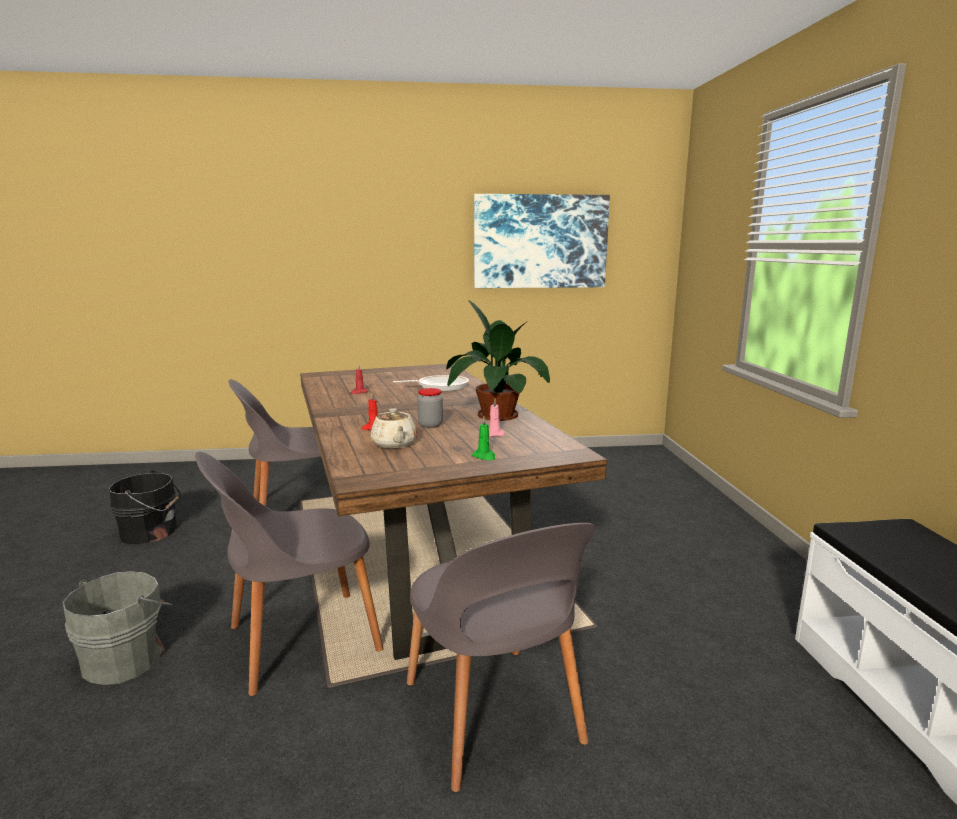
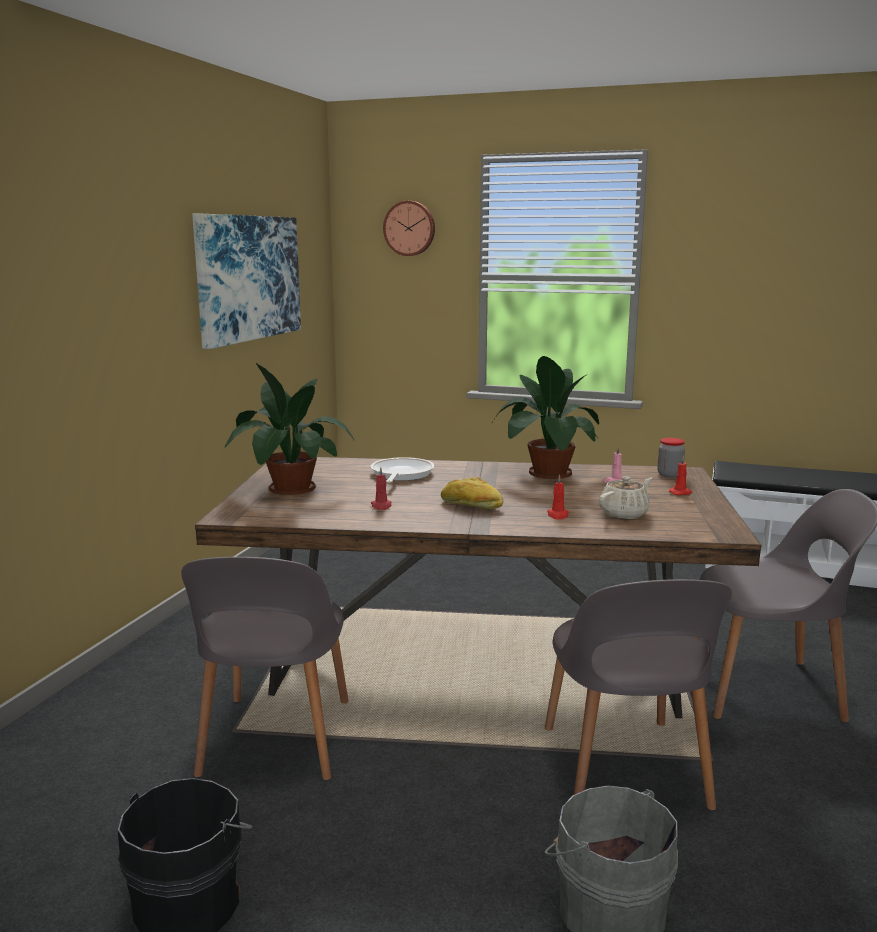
camera: 65 degrees left, 0 degrees up
beige teapot [371,408,417,448] -> beige teapot turned 45 degrees counterclockwise [599,476,652,519]
jar [418,388,443,428] -> jar moved to [657,438,685,478]
green candle [472,417,495,460] -> red candle [669,456,692,495]
none -> potted plant [225,363,354,495]
none -> wall clock [383,201,435,256]
none -> bread [441,477,503,509]

